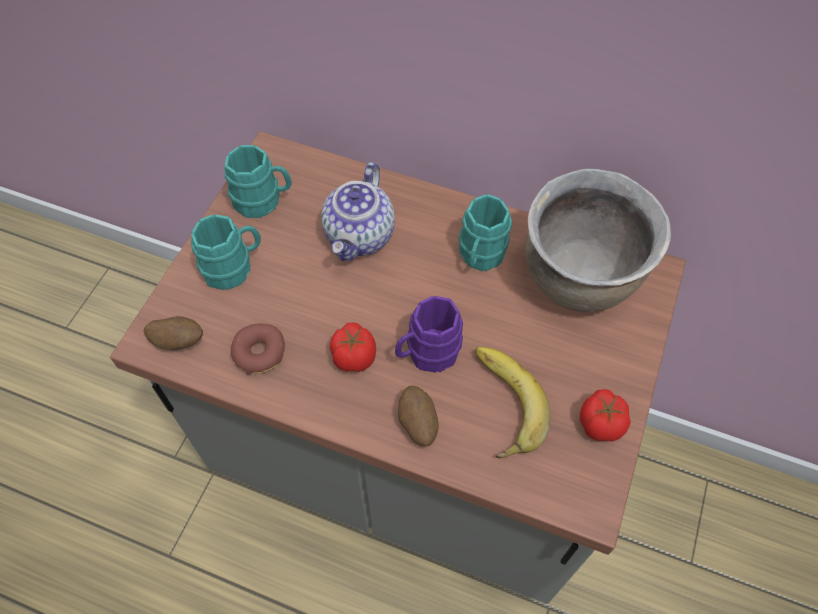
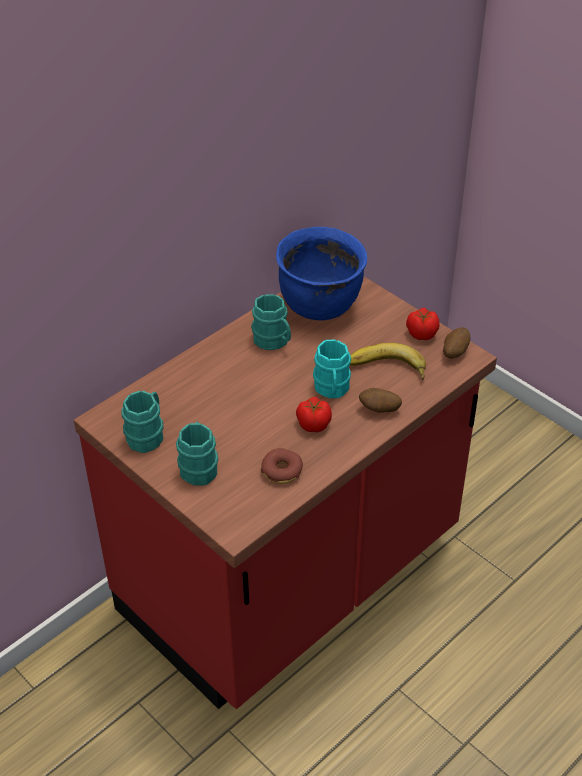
camera: 65 degrees left, 15 degrees down
grey counter [110,131,686,604] -> red counter [74,277,497,709]
potato [144,316,203,350] -> potato moved to [443,327,470,359]
teapot [321,162,395,261] -> none
purple mug [395,296,463,373] -> turquoise mug [313,340,351,398]
brown cooking pot [525,168,671,312] -> blue cooking pot [276,227,367,320]

